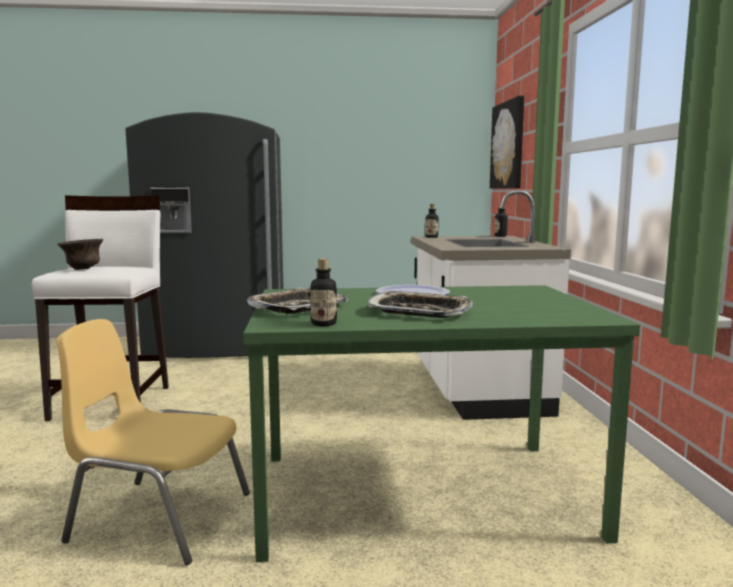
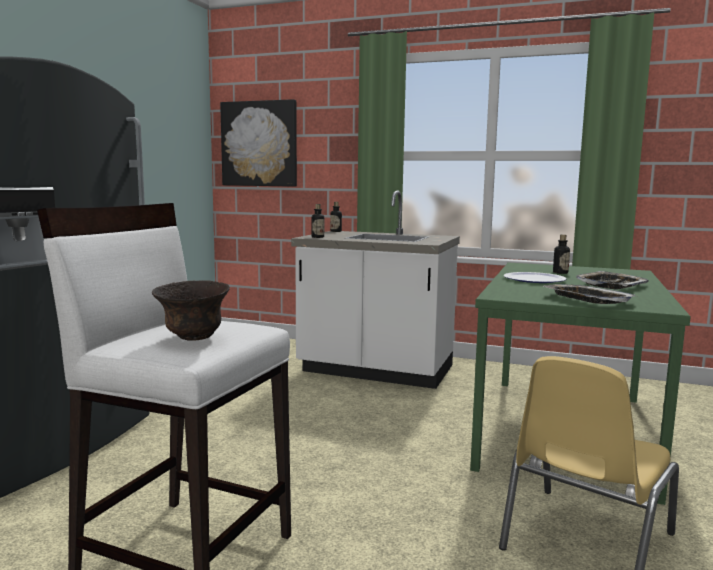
camera: 65 degrees left, 0 degrees up
bottle [310,259,337,326] -> bottle moved to [553,234,570,274]

